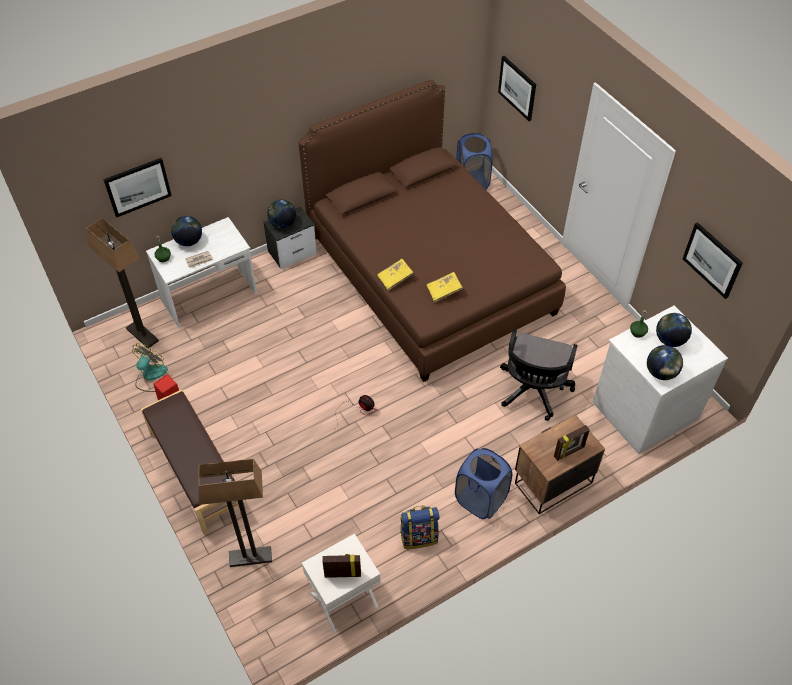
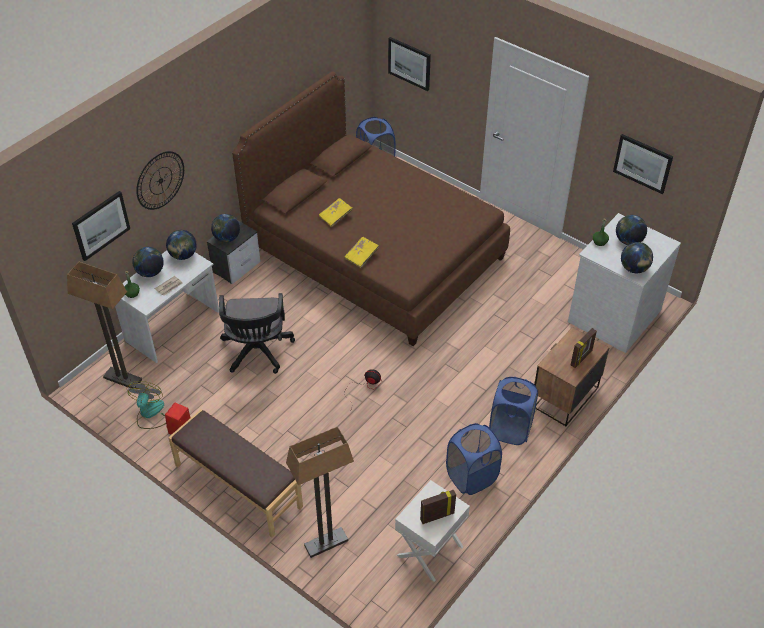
camera: 20 degrees left, 5 degrees down
backpack [400,505,439,549] -> blue laundry basket [446,423,502,495]
yellow book [426,272,463,302] -> yellow book moved to [319,198,353,227]
black office chair [500,329,578,421] -> black office chair moved to [219,293,295,374]
none -> wall clock [136,151,184,210]
none -> globe [166,230,197,260]

